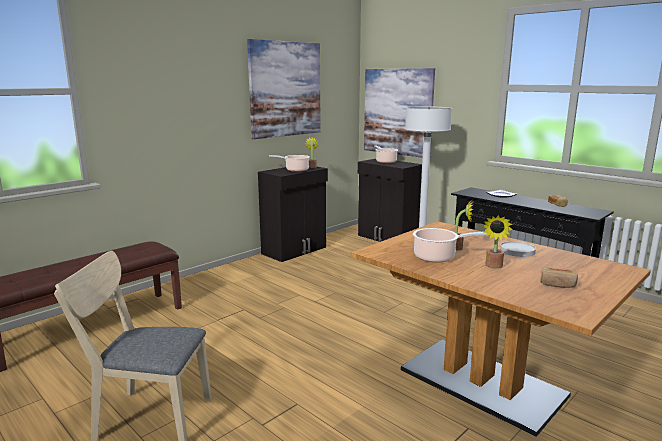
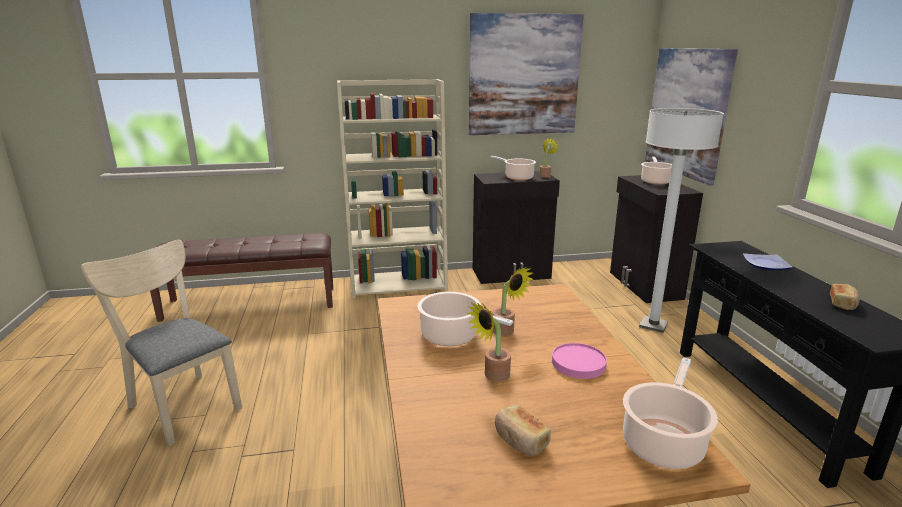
camera: 35 degrees right, 5 degrees up
white plate [500,241,536,257] -> pink plate [552,343,607,379]
none -> beige bookcase [337,79,448,298]
none -> cooking pot [623,357,718,469]

